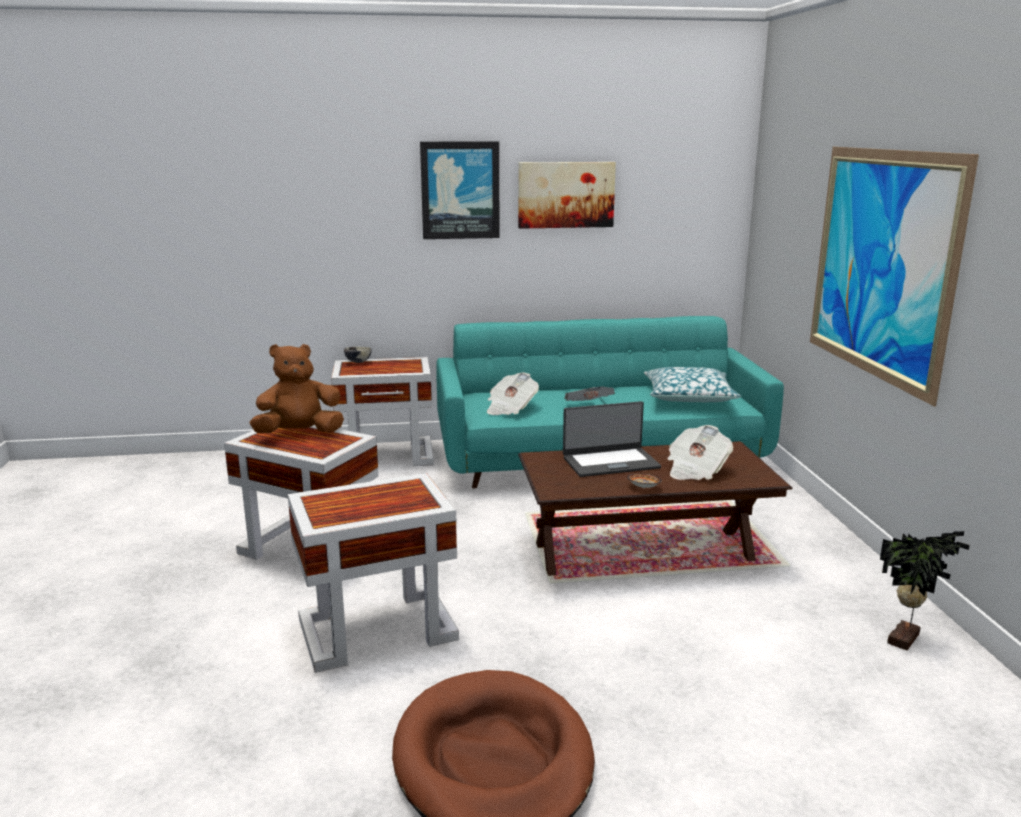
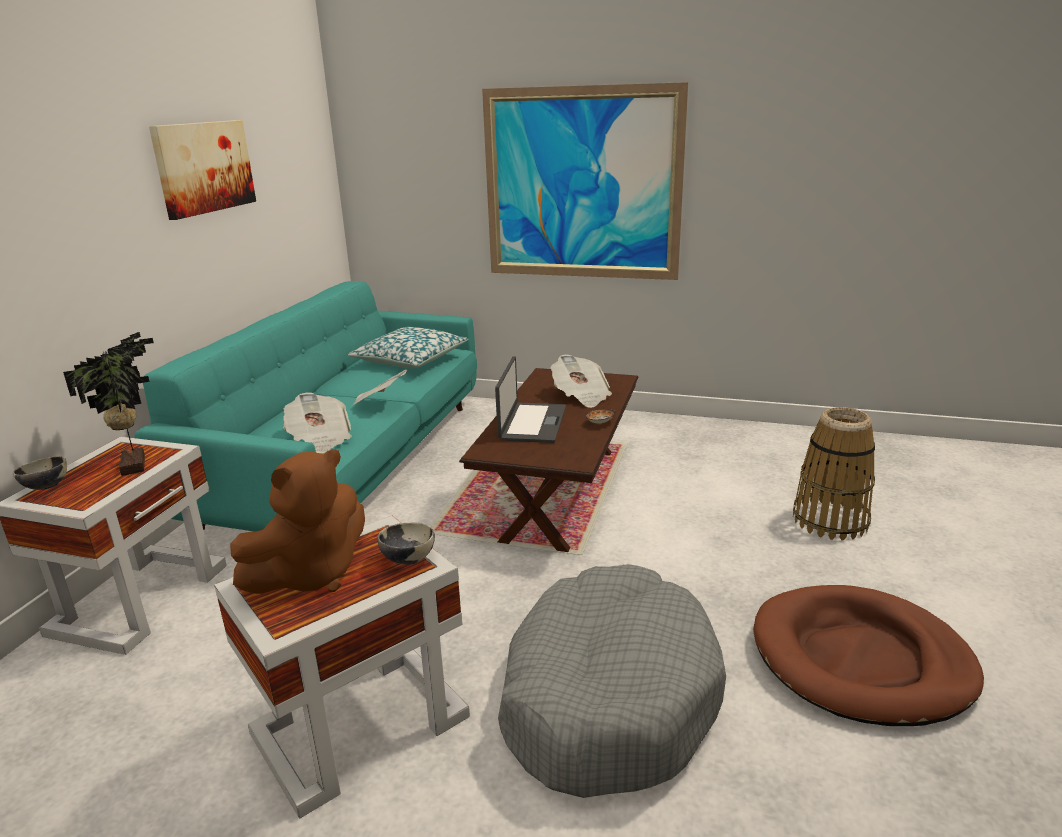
camera: 65 degrees left, 5 degrees up
brown plush toy [249,344,344,433] -> brown plush toy turned 135 degrees counterclockwise [230,449,365,594]
white side table [288,473,459,673] -> grey dog bed [498,564,726,798]
picture [420,141,500,239] -> none
potted plant [880,531,970,650] -> potted plant moved to [63,332,154,476]
none -> bowl [377,522,435,565]
none -> basket [793,407,875,540]

